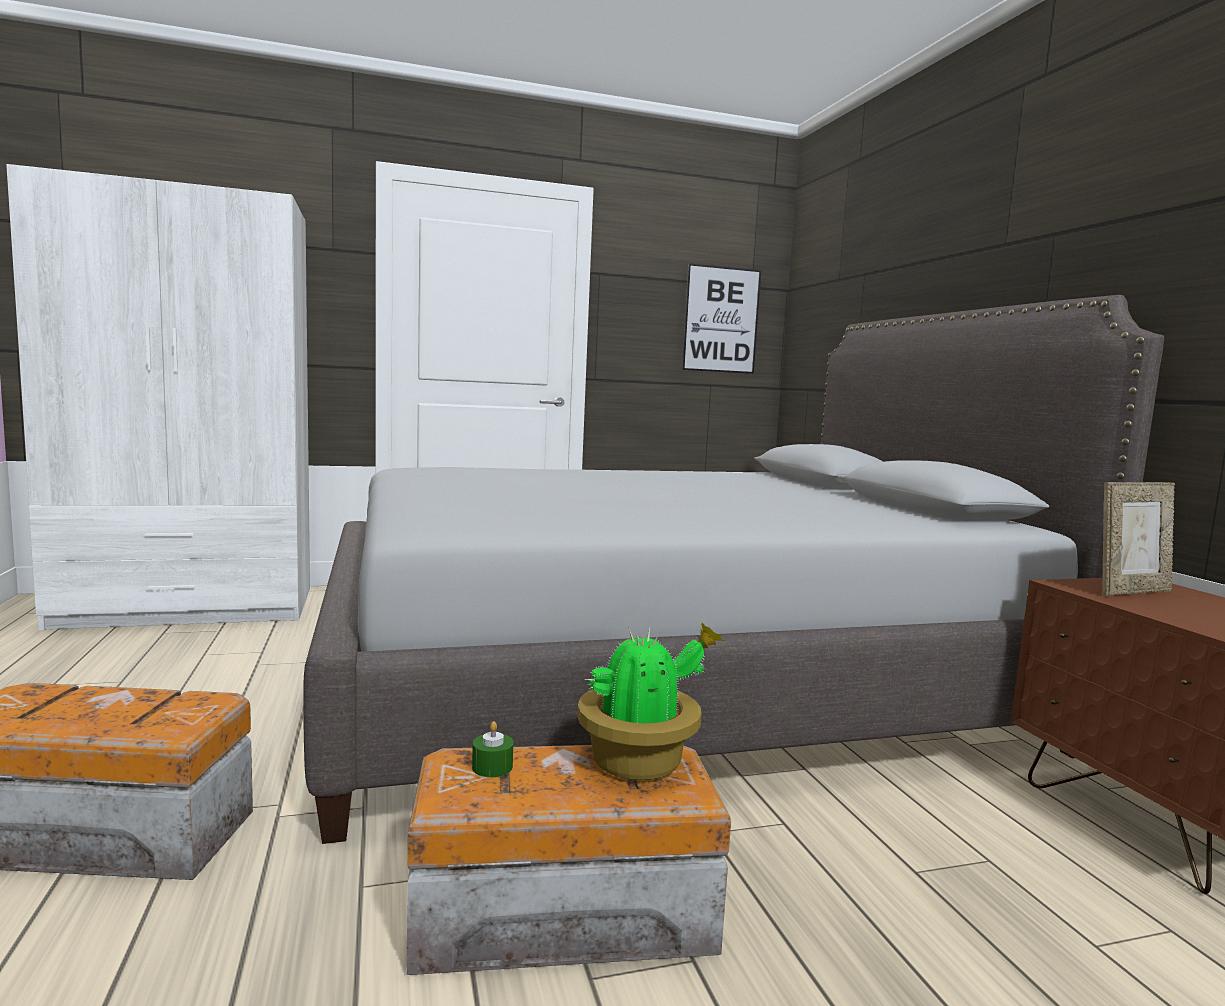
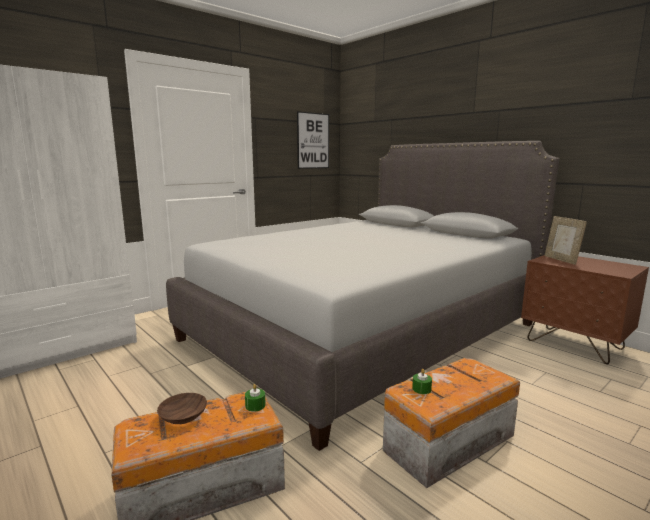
camera: 25 degrees left, 5 degrees up
potted plant [577,623,724,780] -> none
picture frame [1103,482,1175,596] -> picture frame turned 120 degrees clockwise [545,216,587,265]
none -> brown bowl [157,393,207,424]
none -> green candle [245,384,266,412]

